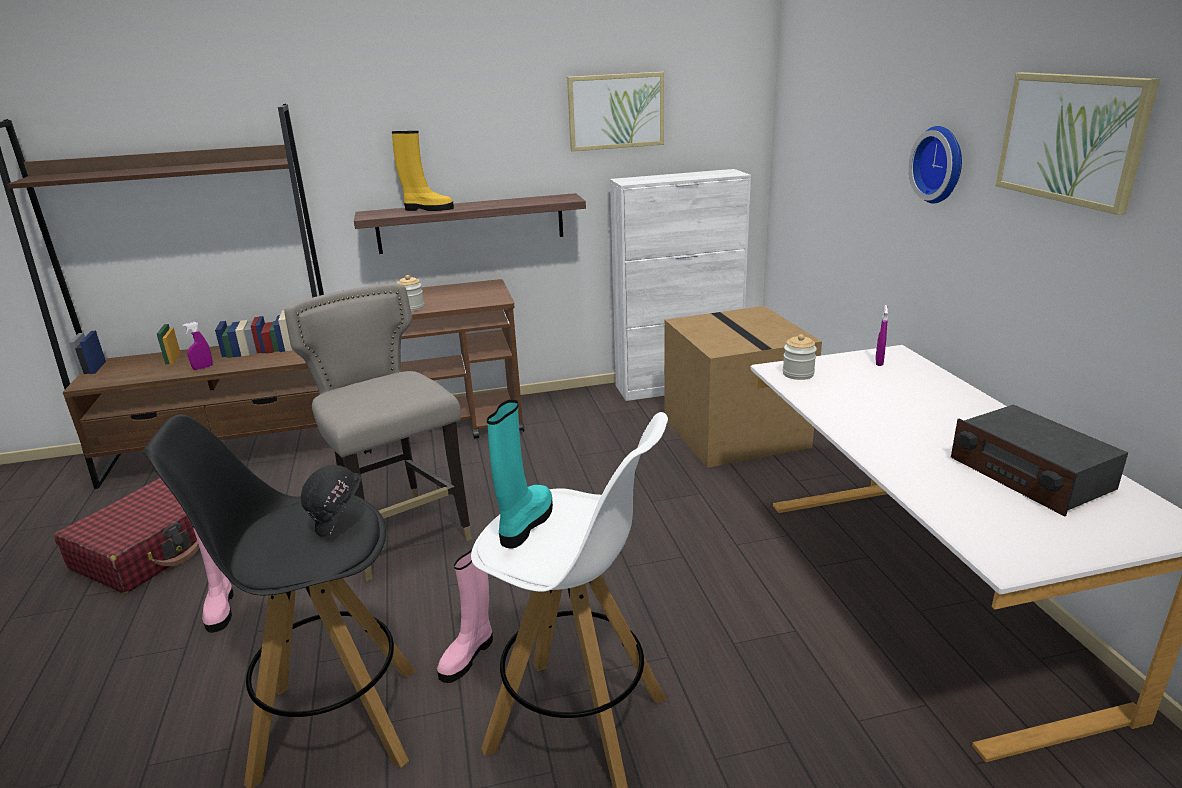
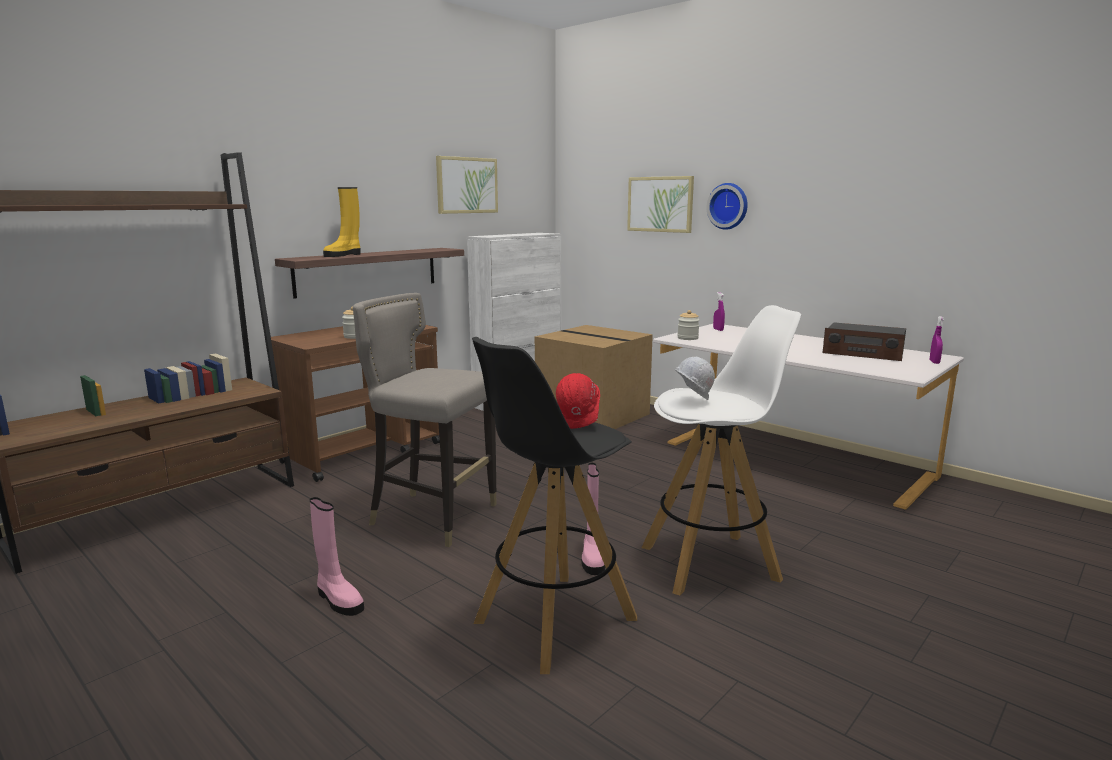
camera: 35 degrees left, 10 degrees down
red suitcase [54,478,199,594] -> none
purple spray bottle [182,322,213,370] -> purple spray bottle moved to [930,316,944,364]
black hard hat [301,465,361,564] -> red hard hat [556,373,600,429]
yellow boot [392,131,454,211] -> yellow boot turned 150 degrees clockwise [323,187,360,257]
turquoise boot [487,400,553,548] -> white hard hat [674,357,715,400]
picture [996,72,1160,215] -> picture moved to [627,176,694,233]

